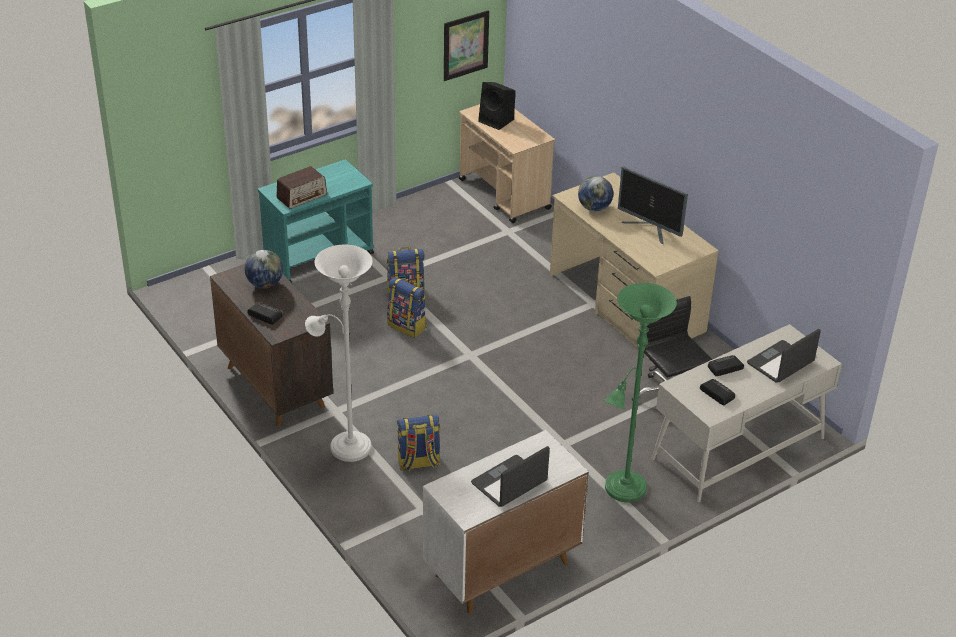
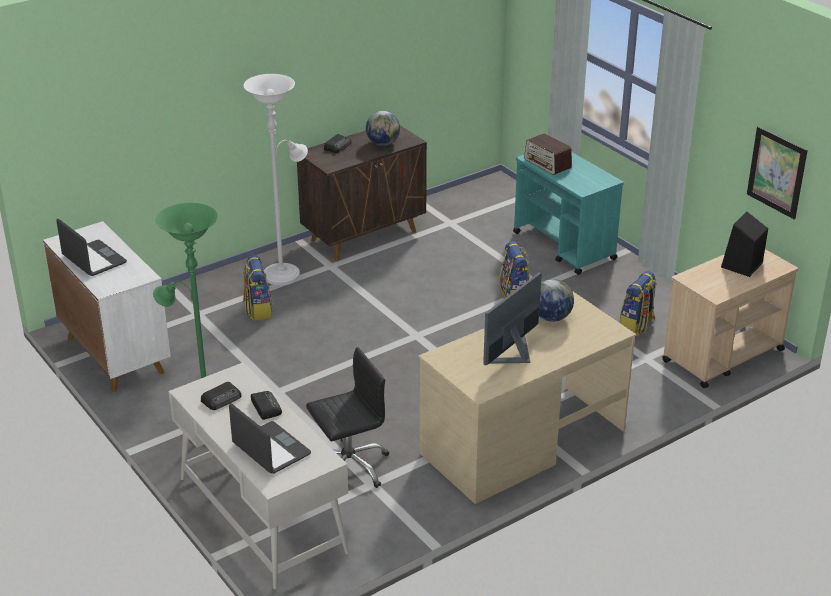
camera: 90 degrees right, 5 degrees down
backpack [387,277,426,338] -> backpack moved to [620,271,657,337]

